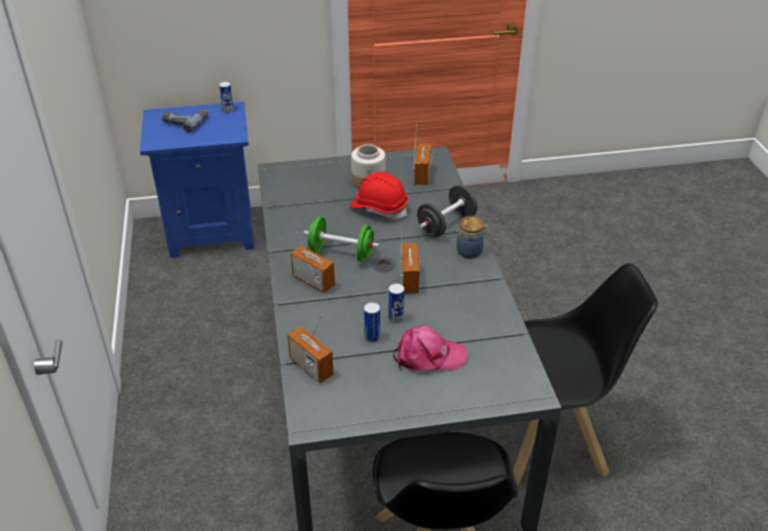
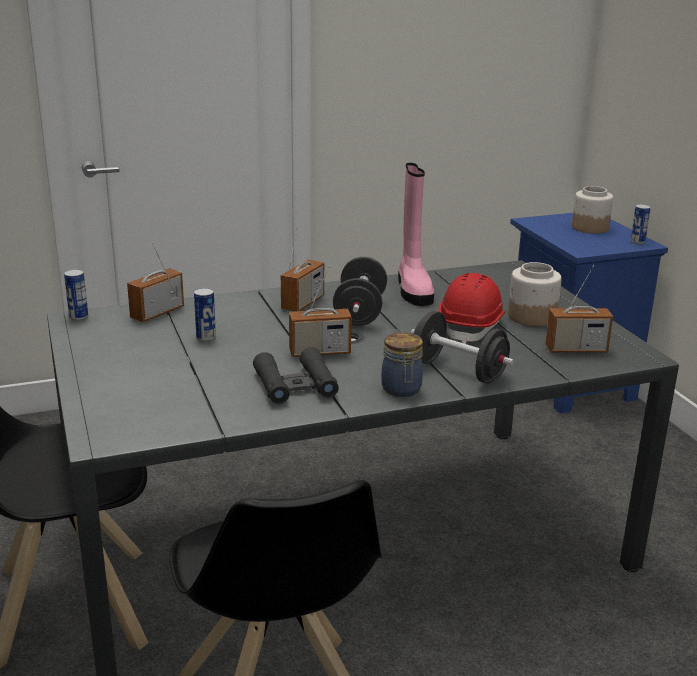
camera: 80 degrees right, 15 degrees down
power drill [162,109,208,132] -> jar [572,186,613,234]
green dumbbell [303,217,379,262] -> black dumbbell [333,257,387,326]
can [389,283,404,323] -> can moved to [64,269,88,321]
pink cap [393,325,468,371] -> none
none -> black binoculars [253,347,339,404]
none -> pink boot [398,163,434,306]

